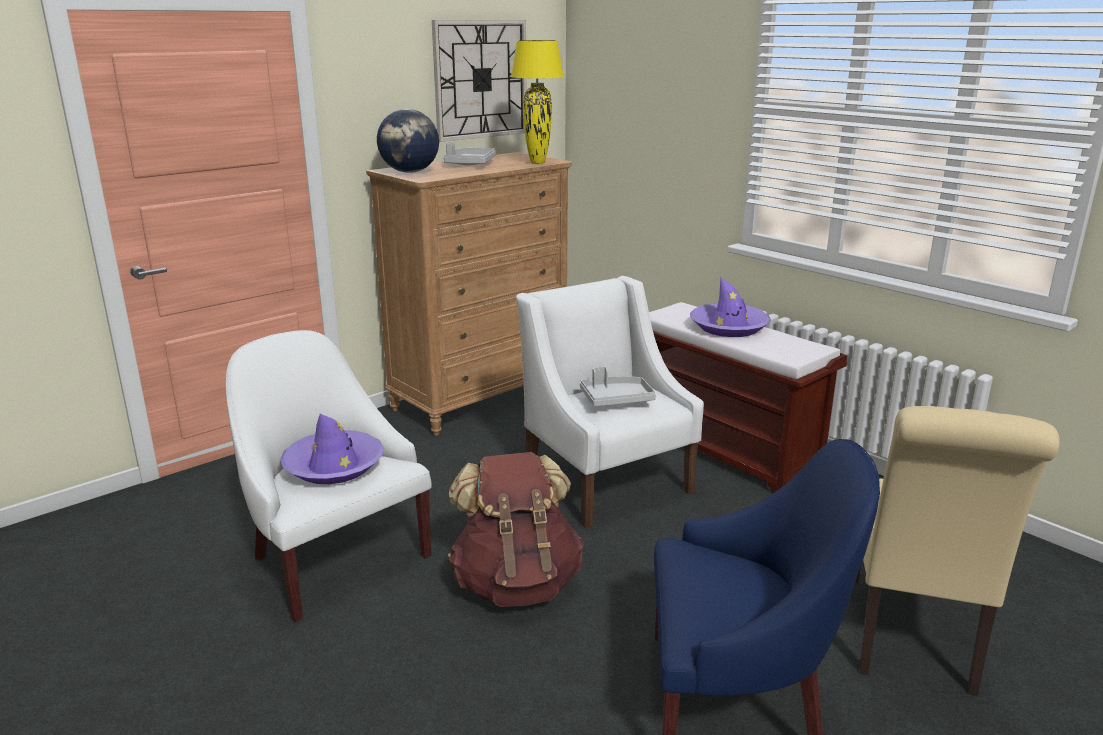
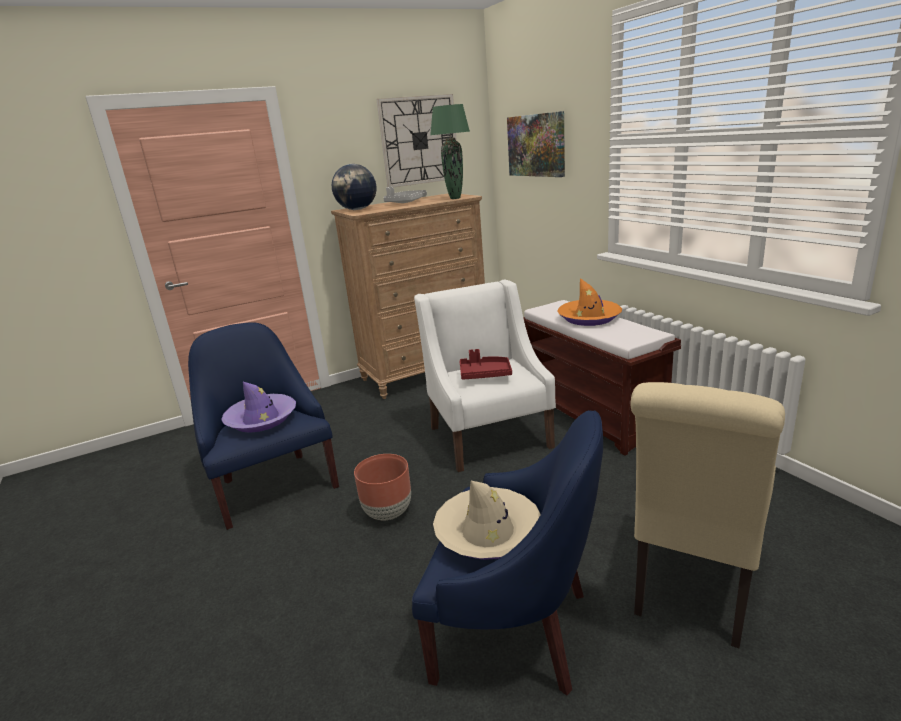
camera: 15 degrees right, 0 degrees up
white armchair [226,330,432,622] -> blue armchair [188,322,339,530]
brown backpack [448,452,584,607] -> brown planter [354,454,411,520]
yellow table lamp [511,40,564,164] -> green table lamp [430,104,470,199]
grey tray [580,366,656,407] -> red tray [459,349,512,380]
purple hat [690,277,771,337] -> orange hat [557,278,622,326]
none -> beige hat [433,481,541,560]
none -> picture [507,111,565,177]

